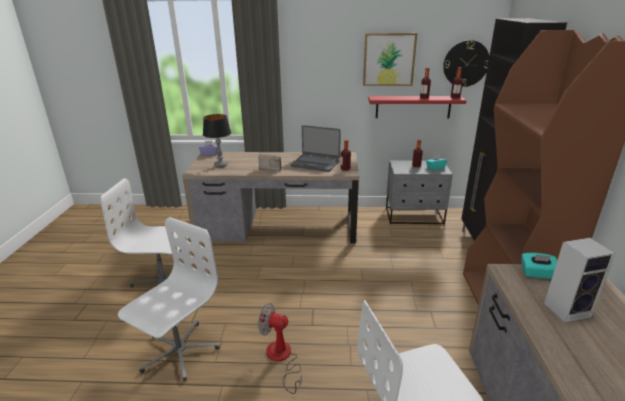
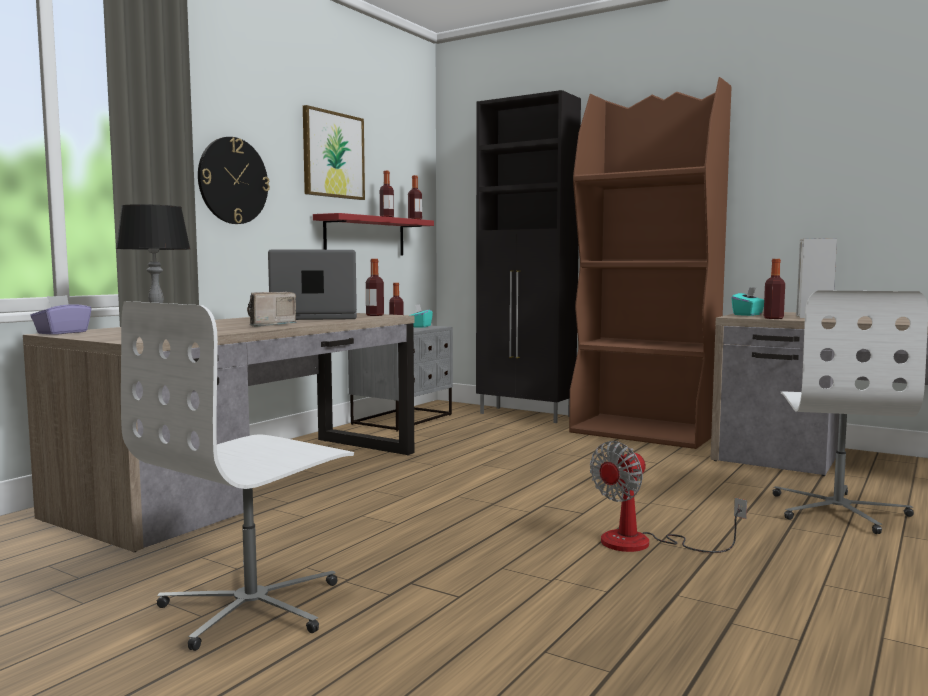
camera: 60 degrees left, 20 degrees down
white office chair [118,217,220,381] -> none
laptop [291,125,341,172] -> laptop turned 150 degrees counterclockwise [268,249,357,320]
wall clock [443,40,489,87] -> wall clock moved to [198,137,270,224]
none -> bottle [764,259,785,319]

